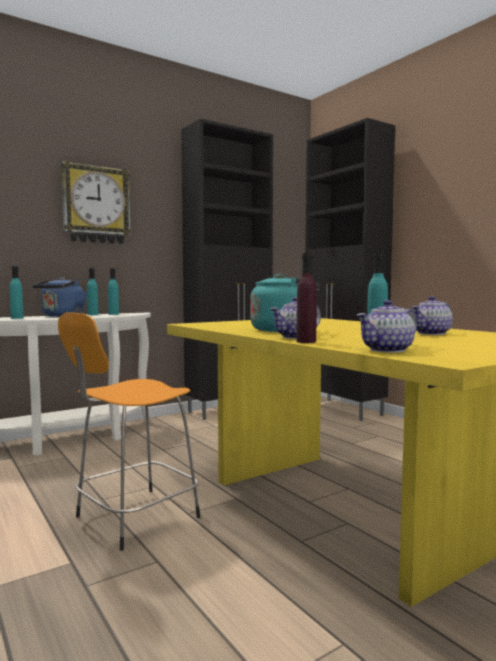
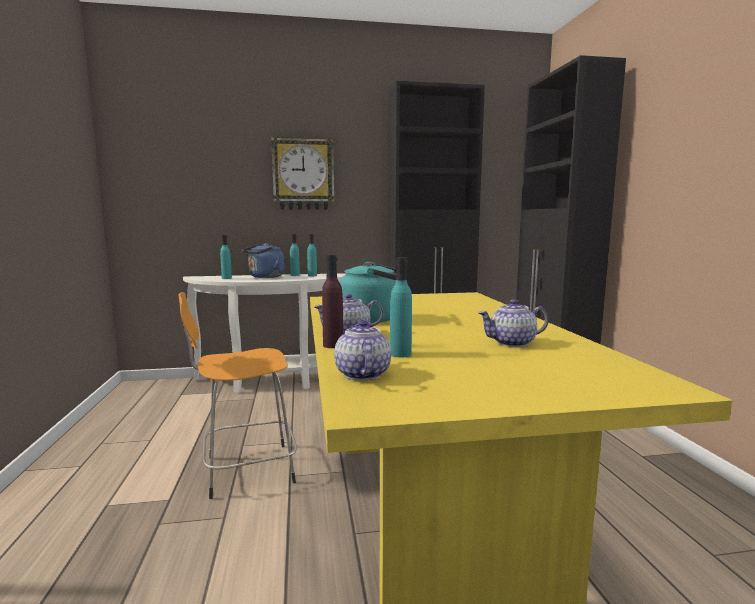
camera: 25 degrees right, 5 degrees up
teapot [357,300,417,353] -> teapot turned 90 degrees clockwise [334,320,391,381]

